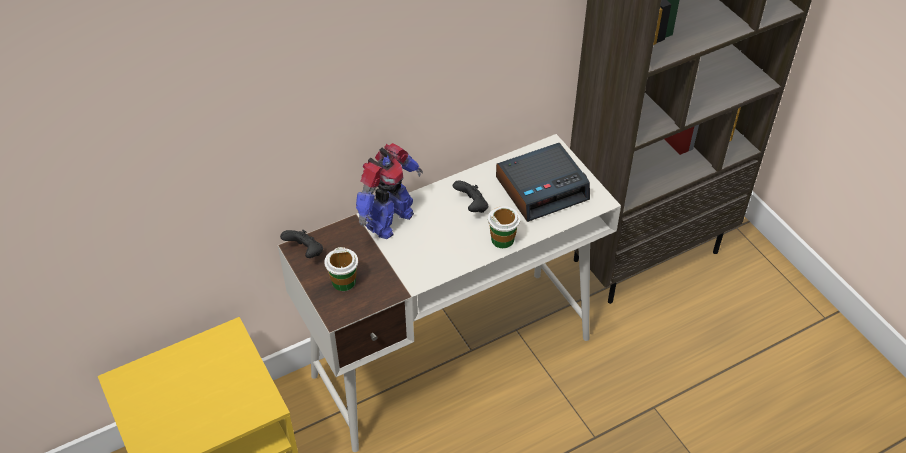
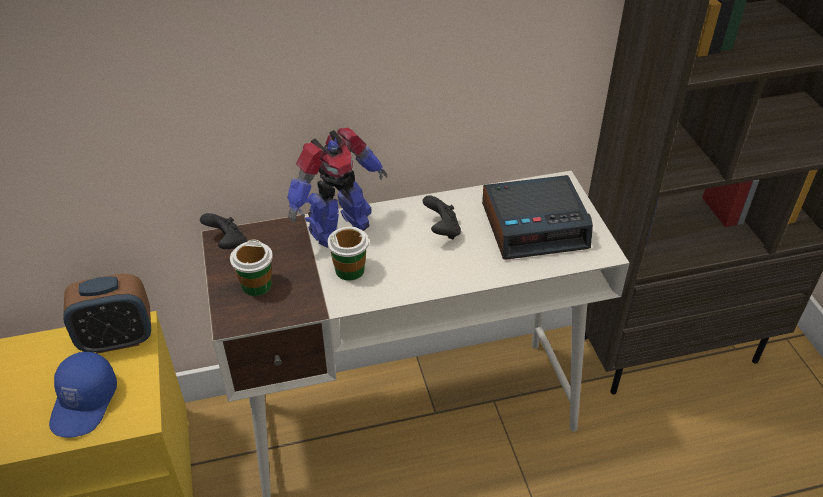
camera: 15 degrees right, 5 degrees down
cup [488,206,520,248] -> cup moved to [327,226,369,281]
none -> blue cap [49,352,117,438]
none -> alarm clock [63,274,151,354]

